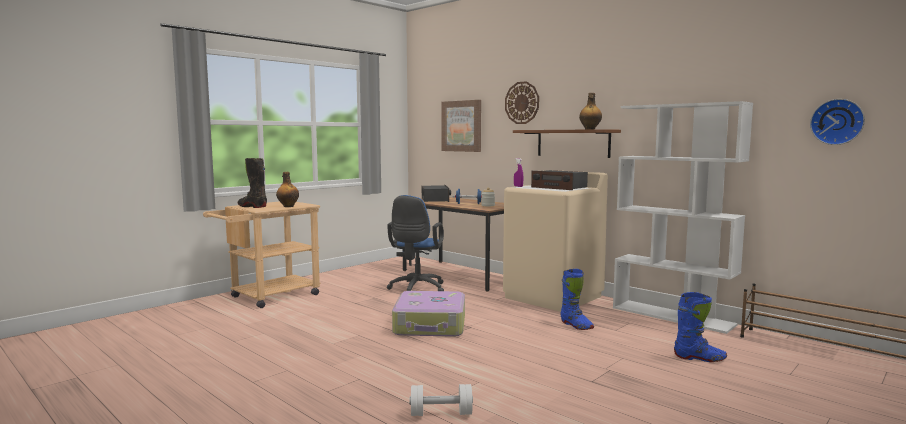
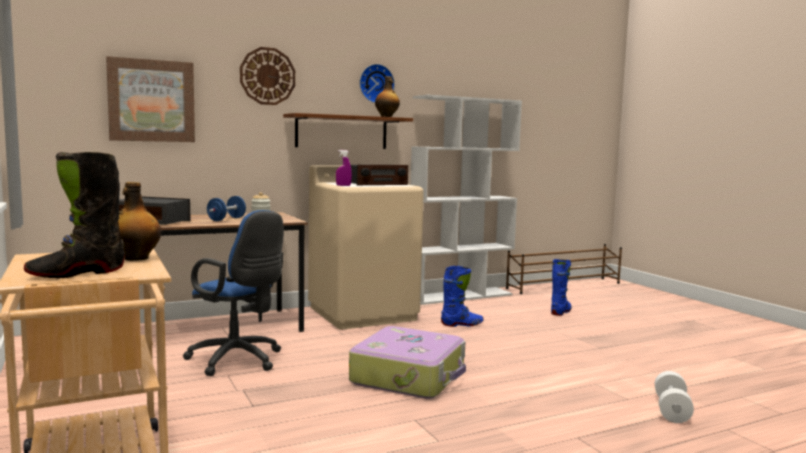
camera: 70 degrees left, 0 degrees up
wall clock [810,99,865,145] -> wall clock moved to [360,64,395,103]

